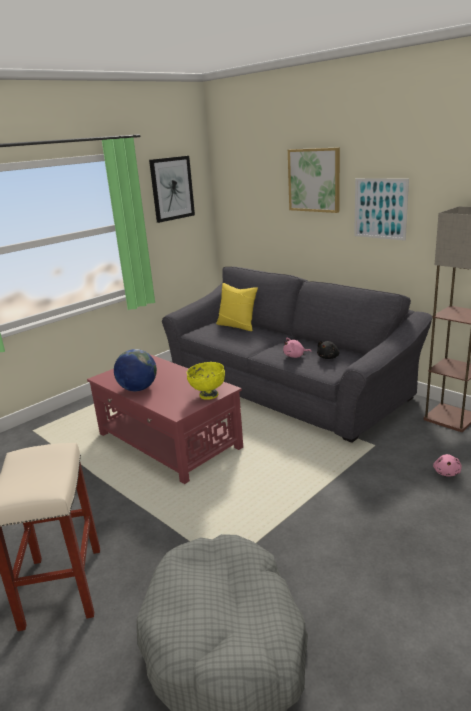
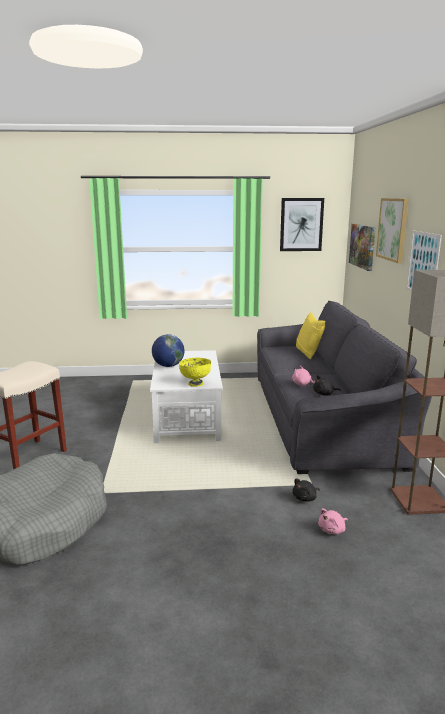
camera: 40 degrees right, 5 degrees down
red coffee table [87,354,243,484] -> white coffee table [150,350,223,443]
none -> black plush toy [292,478,320,502]
none -> picture [349,224,376,271]

